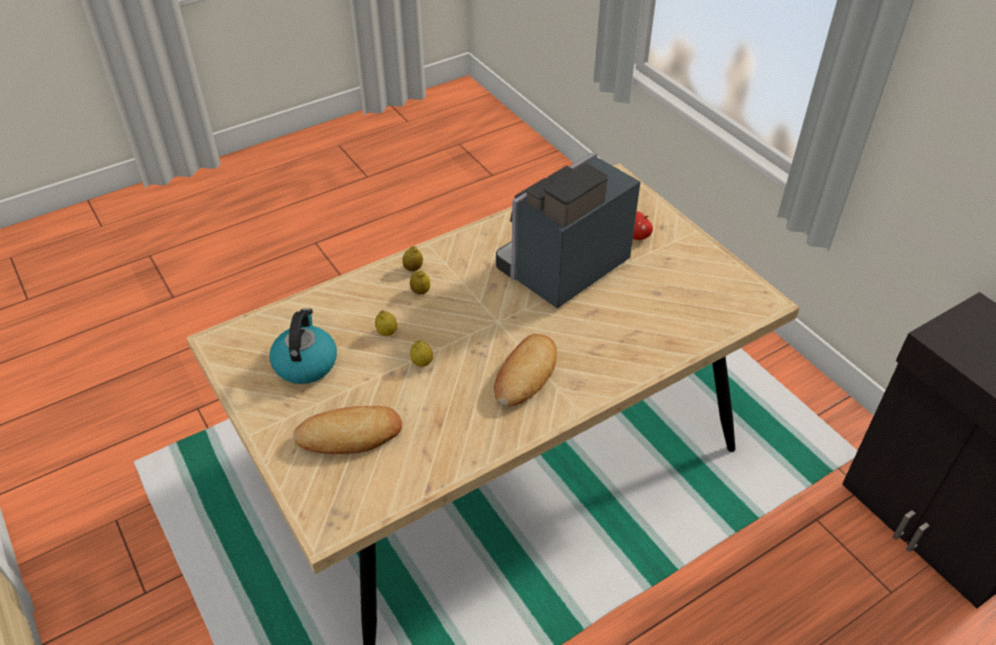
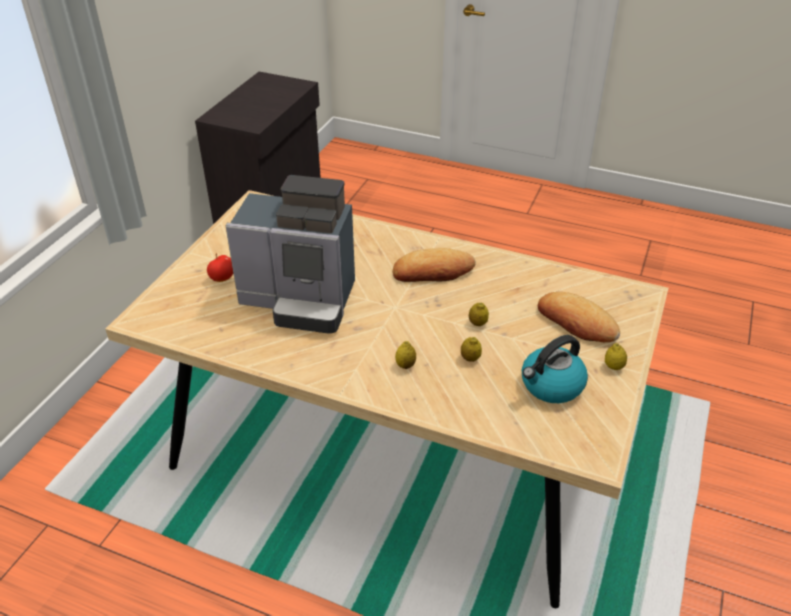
camera: 125 degrees left, 5 degrees down
lemon [402,246,423,271] -> lemon moved to [605,343,627,370]

